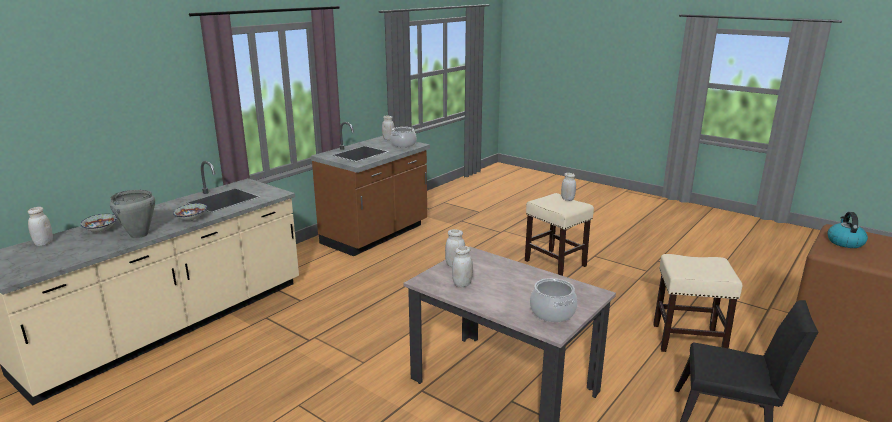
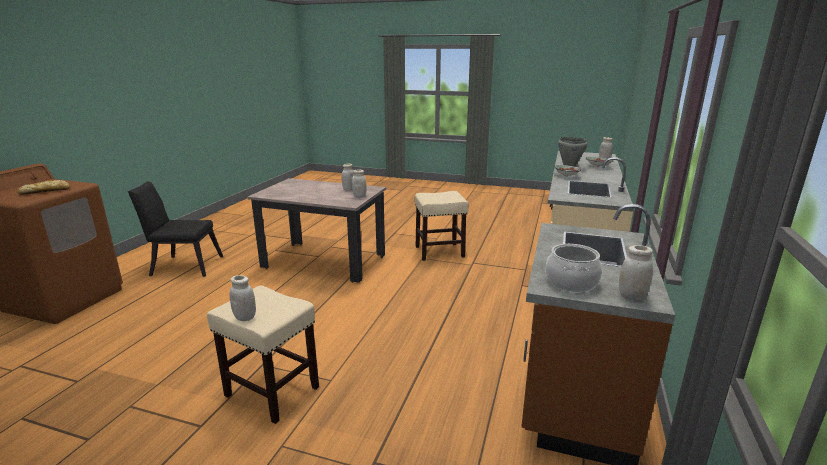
camera: 160 degrees right, 0 degrees up
cooking pot [530,278,577,322] -> none
beige stool [653,254,743,352] -> beige stool moved to [415,191,469,261]
kettle [827,212,868,248] -> bread [18,180,70,195]

